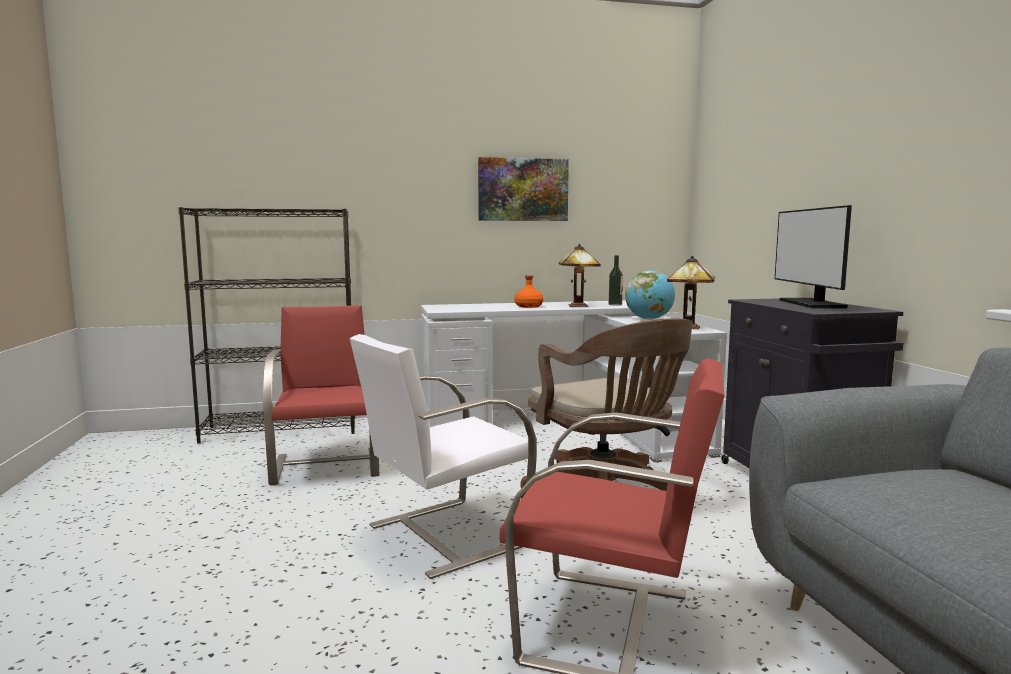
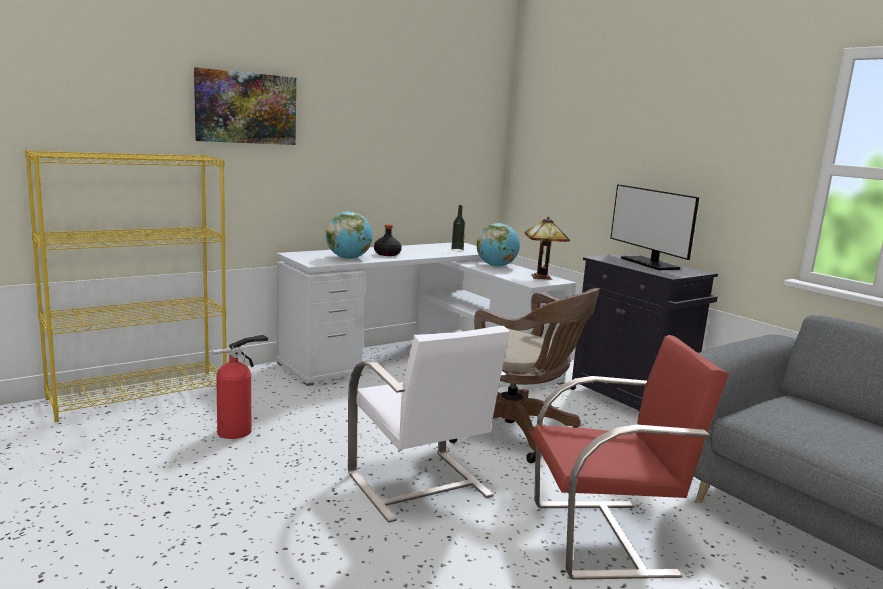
camera: 25 degrees left, 5 degrees up
black bookcase [179,207,355,444] -> yellow bookcase [25,150,227,422]
red chair [263,305,379,485] -> fire extinguisher [213,335,268,439]
white chair [350,334,537,579] -> white chair turned 60 degrees counterclockwise [348,326,510,523]
picture [478,157,569,221] -> picture moved to [194,67,296,145]
orange bottle [515,275,543,308] -> black bottle [374,224,402,256]
table lamp [559,244,601,307] -> none
none -> globe [326,212,373,259]

